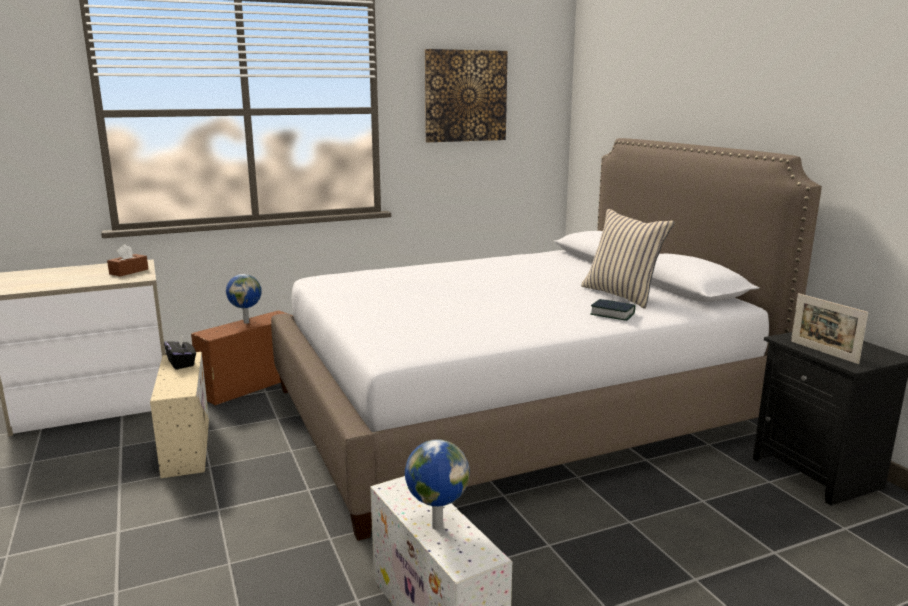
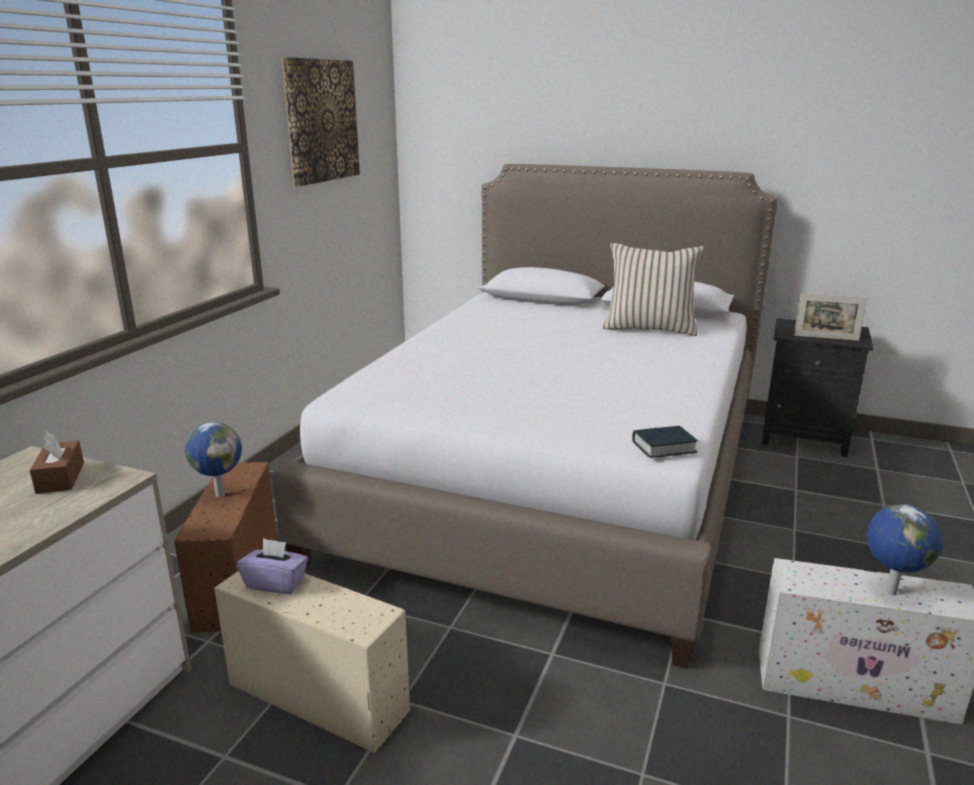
camera: 45 degrees left, 5 degrees up
black tissue box [164,333,196,369] -> purple tissue box [237,538,308,594]
book [590,299,635,321] -> book moved to [632,426,698,458]

